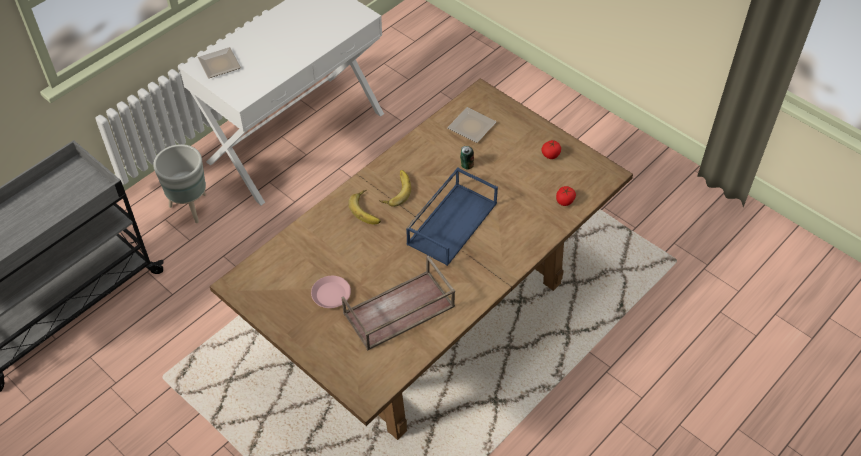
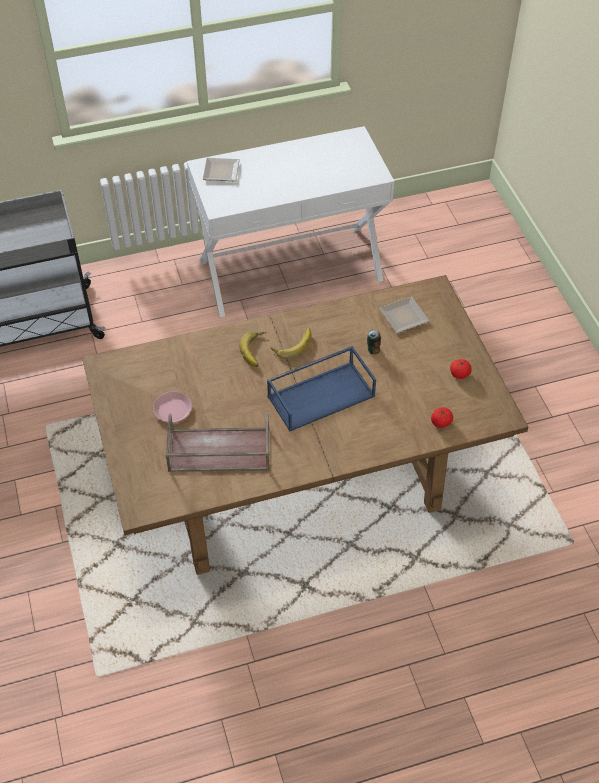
camera: 30 degrees right, 0 degrees up
grey planter [153,144,206,223] -> none

